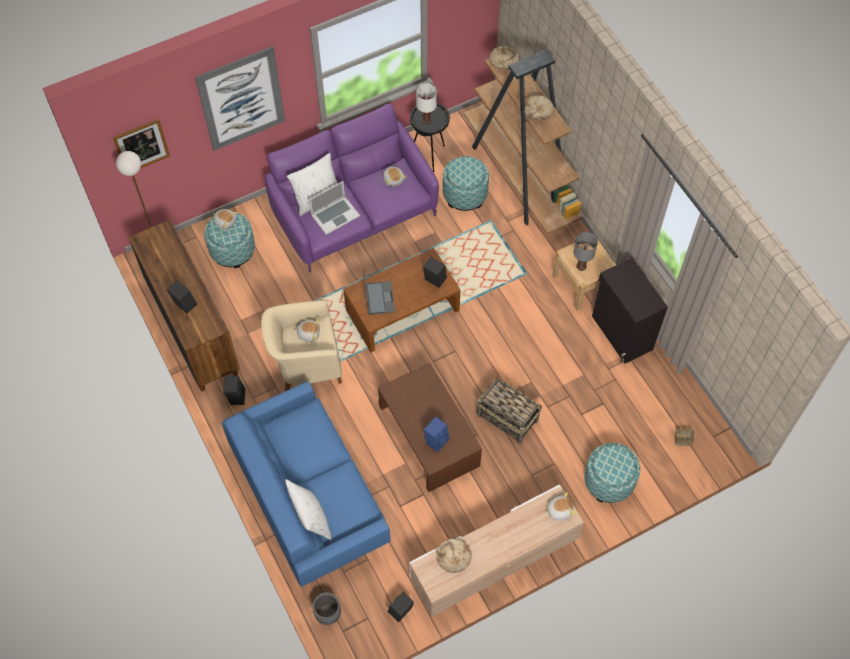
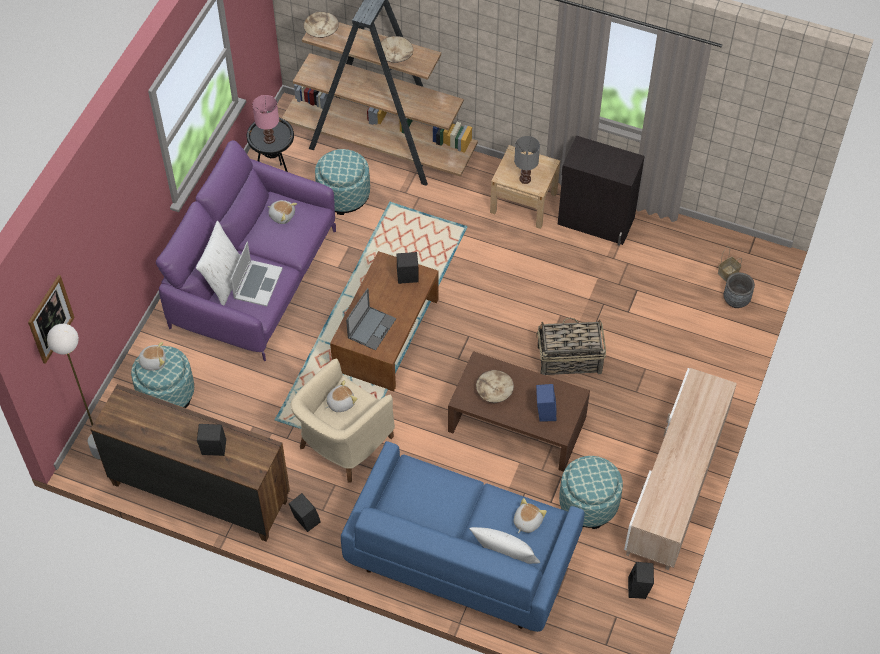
camera: 40 degrees left, 5 degrees down
picture [195,46,285,151] -> none
grey planter [312,592,341,625] -> grey planter moved to [724,273,755,308]
laptop [363,270,395,315] -> laptop turned 75 degrees clockwise [346,288,396,351]
white table lamp [416,83,437,124] -> pink table lamp [252,95,279,144]
beige bowl [436,538,472,573] -> beige bowl moved to [476,370,514,404]
plush toy [545,492,576,521] -> plush toy moved to [514,498,547,533]
ottoman [585,443,640,503] -> ottoman moved to [559,456,623,529]

